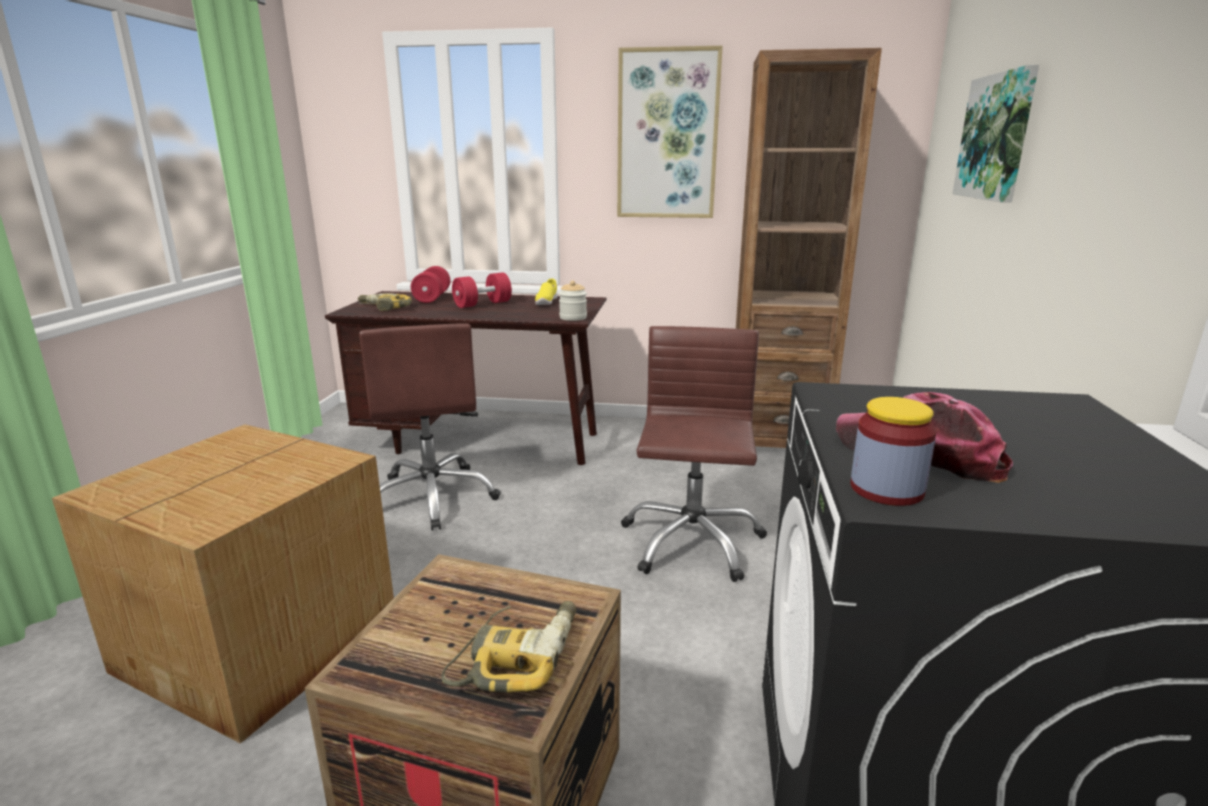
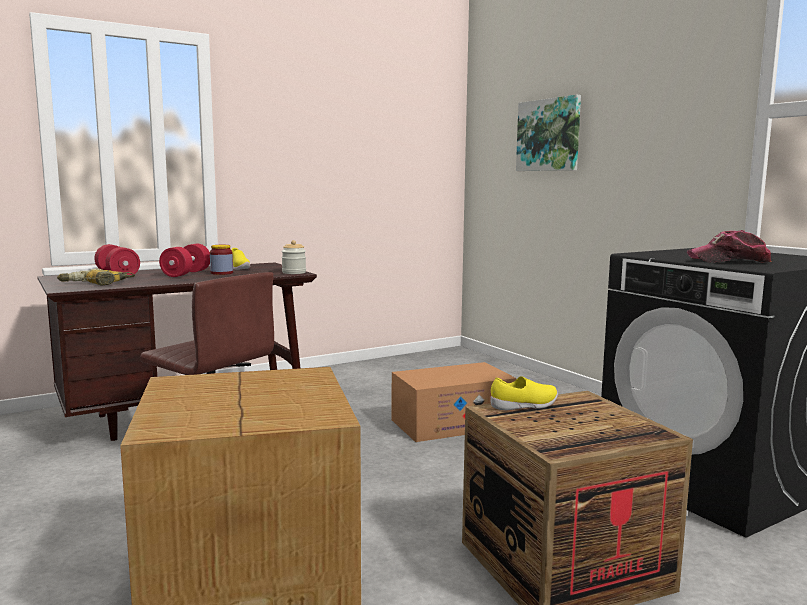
camera: 40 degrees left, 10 degrees down
power drill [441,601,576,692] -> none
picture [617,46,723,218] -> none
brown office chair [621,326,767,582] -> cardboard box [391,362,516,442]
brown bookcase [736,48,882,448] -> none
jar [850,397,936,506] -> jar moved to [210,245,233,275]
none -> yellow shoe [490,376,558,410]

